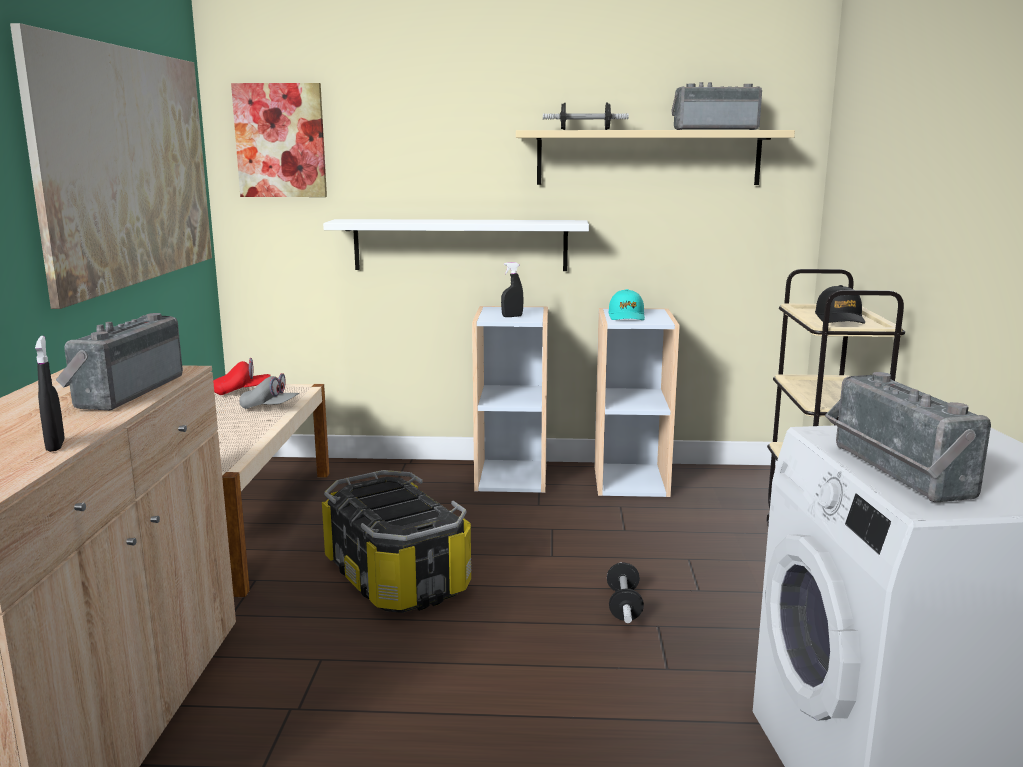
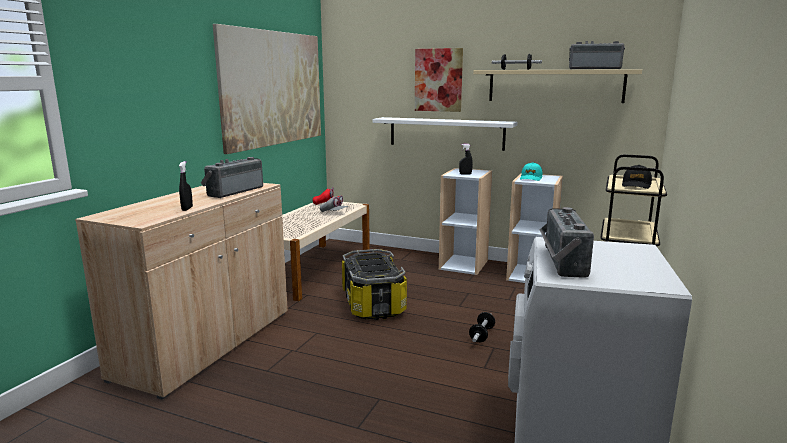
camera: 20 degrees right, 0 degrees up
picture [231,83,327,197] -> picture moved to [415,48,463,112]

